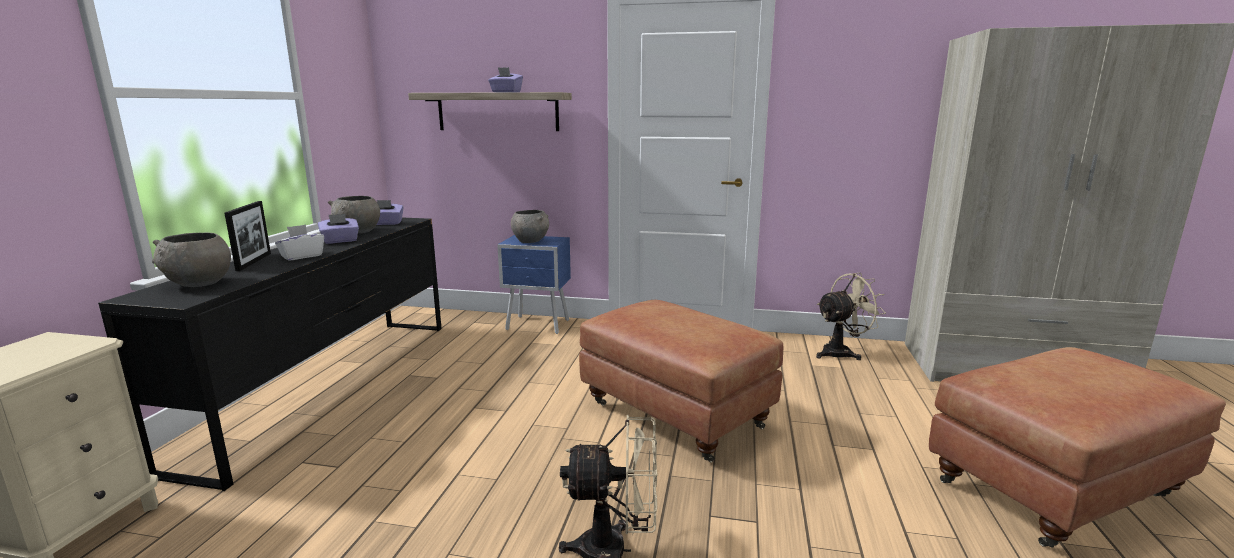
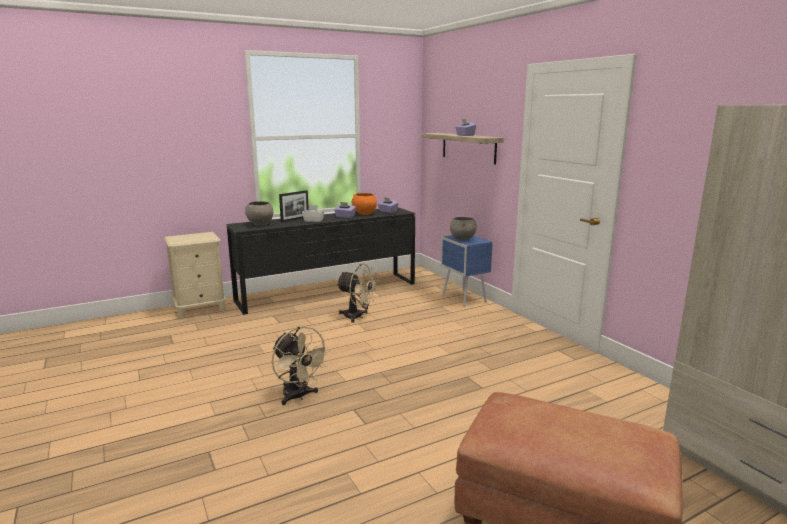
camera: 50 degrees right, 0 degrees up
grey bowl [328,196,380,233] -> orange bowl [351,193,377,215]
brown ottoman [579,300,783,462] -> none
beige fan [816,273,886,360] -> beige fan moved to [337,263,379,323]

